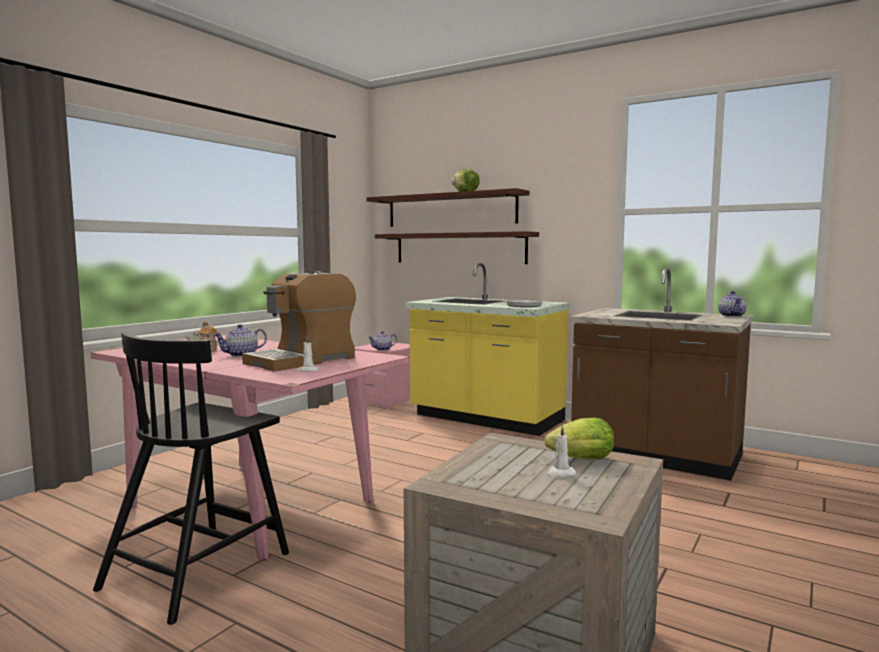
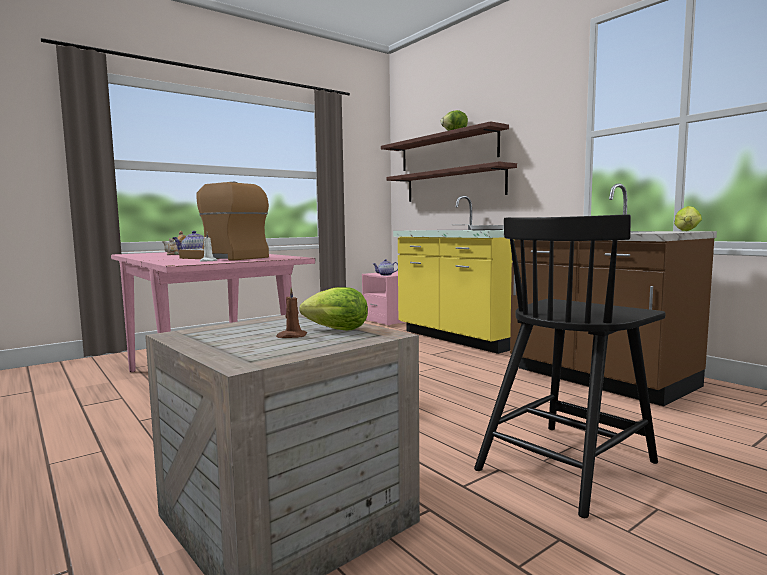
camera: 20 degrees right, 0 degrees up
black chair [93,332,289,625] -> black chair moved to [474,214,666,518]
coffee machine [242,271,356,372] -> coffee machine turned 60 degrees clockwise [179,182,269,261]
white candle [546,425,576,478] -> brown candle [276,288,307,338]
teapot [718,291,746,317] -> lettuce [674,206,702,231]

